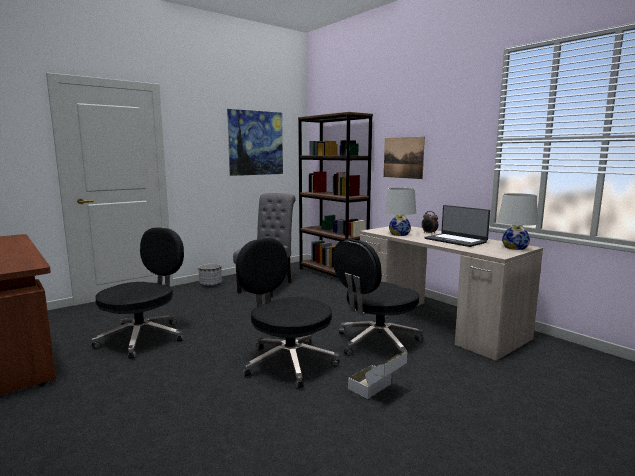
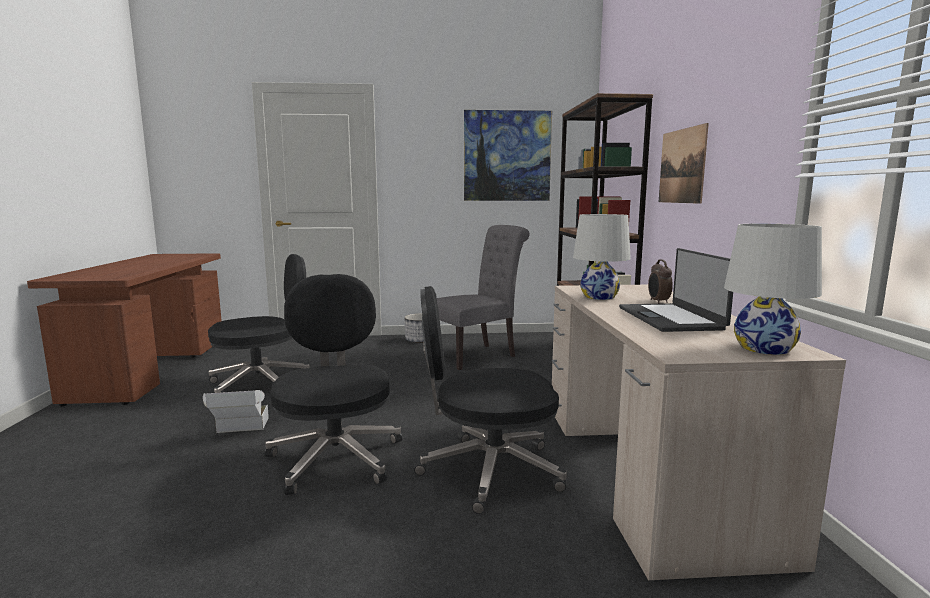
camera: 35 degrees right, 0 degrees up
cardboard box [348,350,407,399] -> cardboard box moved to [203,390,269,433]

